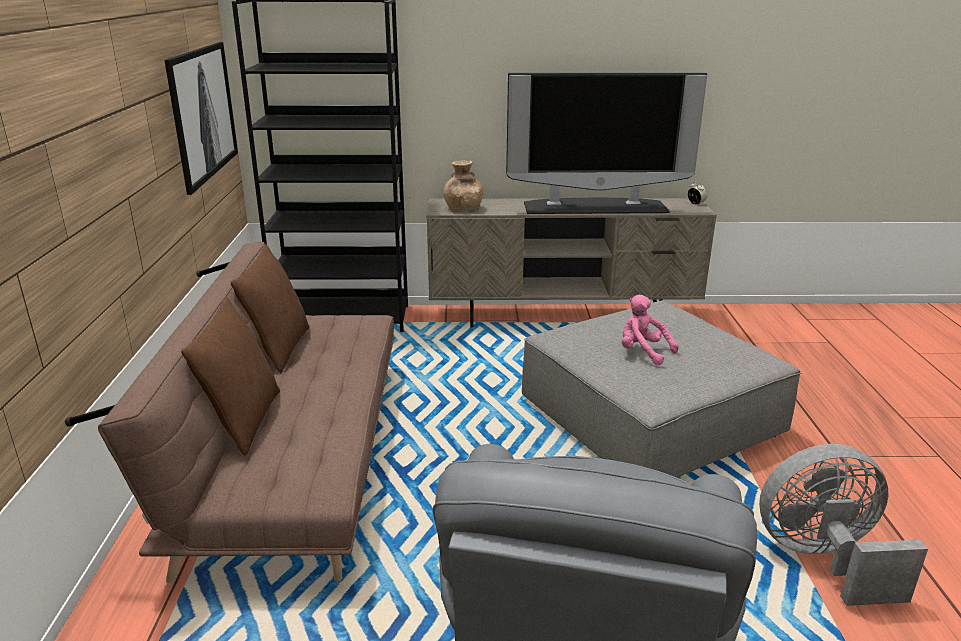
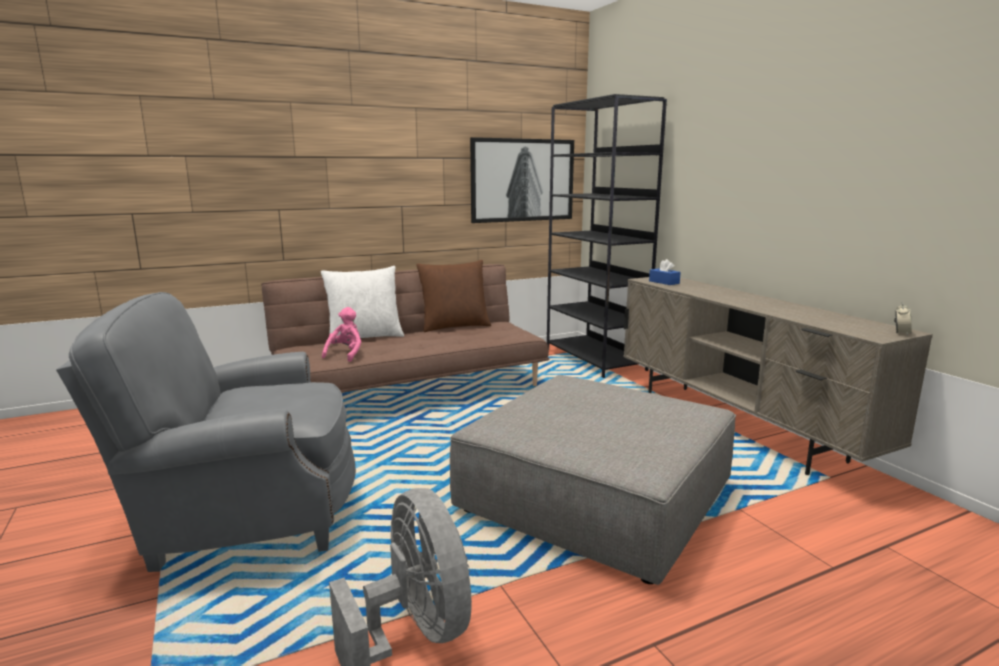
camera: 65 degrees right, 10 degrees down
brown pillow [181,296,280,456] -> white pillow [321,266,404,344]
brown vase [443,160,483,211] -> blue tissue box [649,259,681,285]
television [506,73,707,214] -> none
pink plush toy [621,295,679,365] -> pink plush toy moved to [322,307,361,362]

